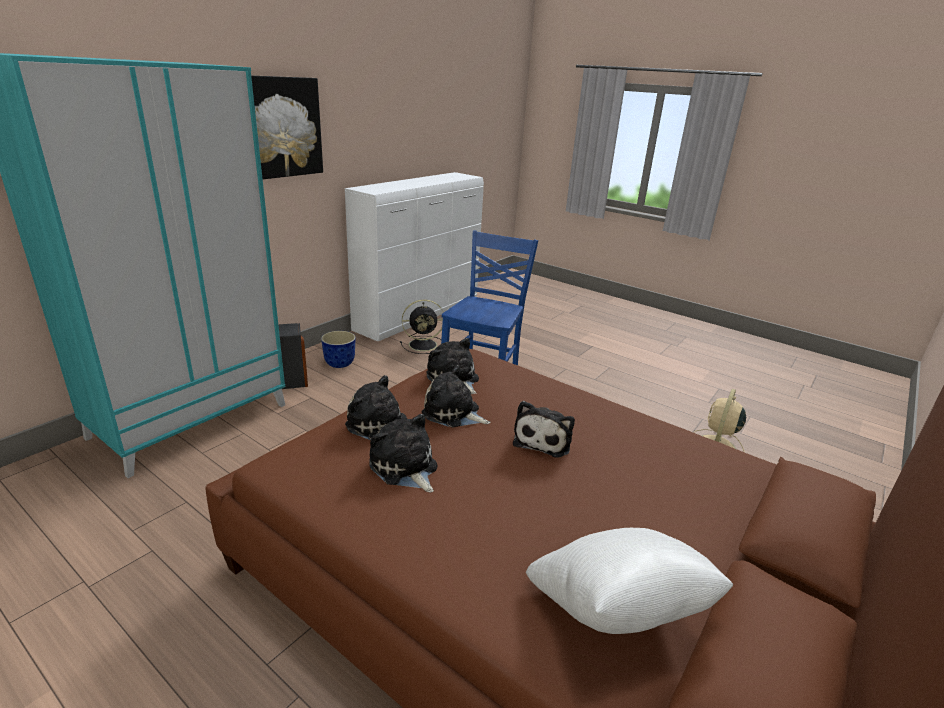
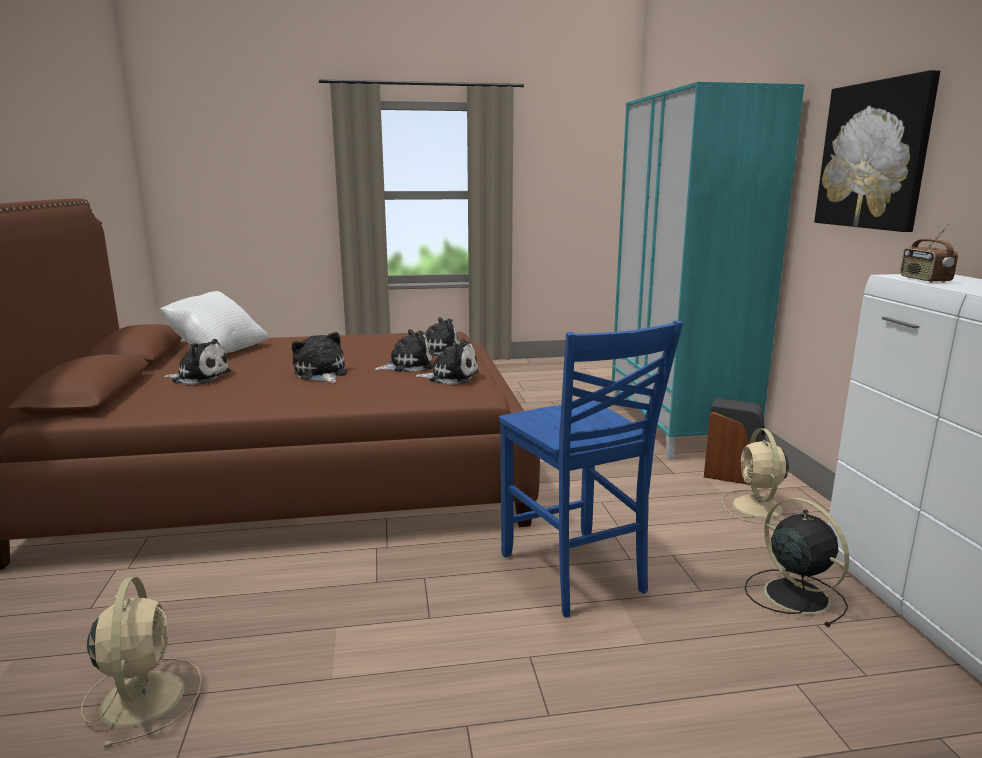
camera: 135 degrees right, 10 degrees down
planter [321,331,356,368] -> beige fan [722,428,798,525]
plush toy [370,414,437,493] -> plush toy moved to [163,339,231,385]
black fan [400,300,444,354] -> black fan turned 120 degrees clockwise [745,498,849,627]
none -> radio [900,223,958,283]

